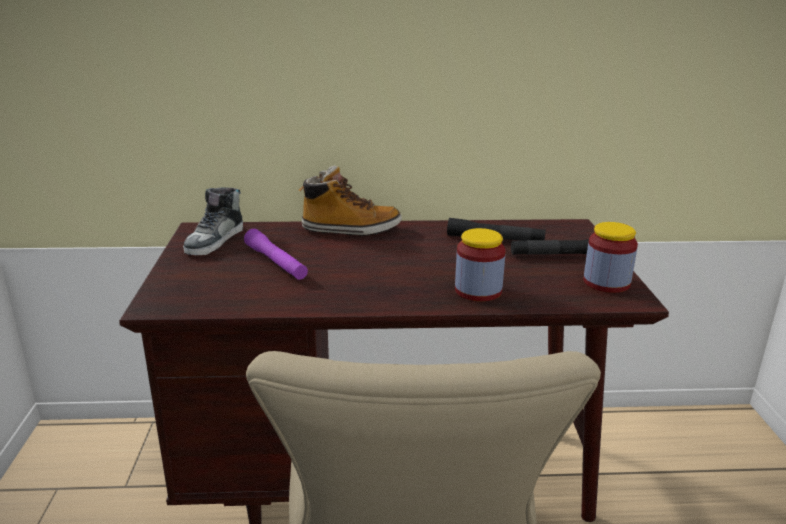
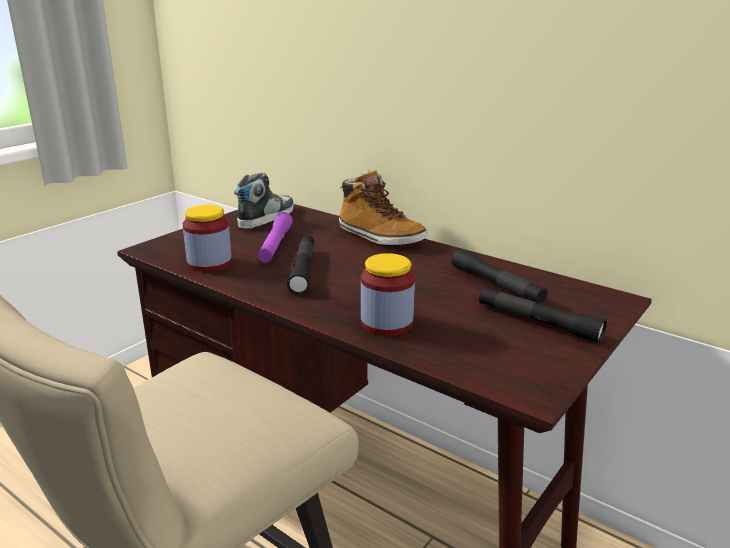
camera: 40 degrees right, 0 degrees up
shoe [183,187,243,255] -> shoe turned 150 degrees clockwise [234,172,294,229]
jar [584,222,638,293] -> jar moved to [183,205,232,272]
none -> black flashlight [287,235,314,295]

